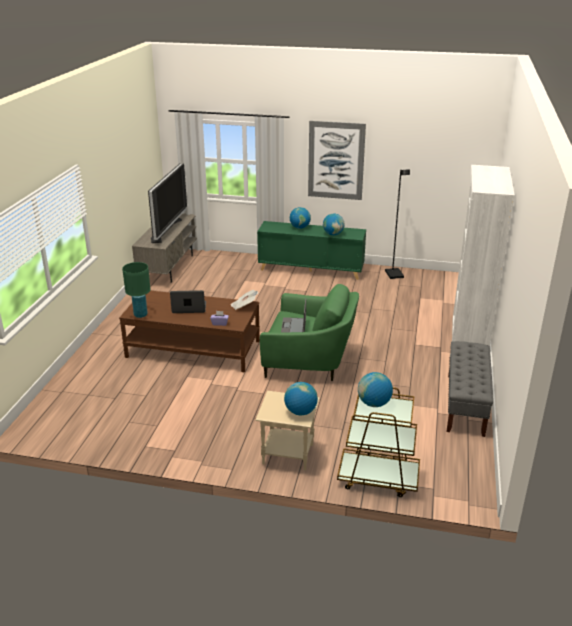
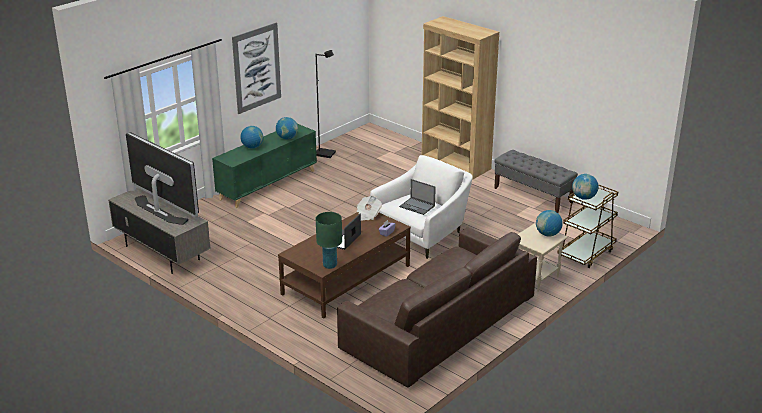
camera: 60 degrees left, 0 degrees up
green armchair [260,284,359,381] -> white armchair [370,155,473,259]
white bookcase [452,165,515,346] -> brown bookcase [422,16,499,179]
none -> brown sofa [337,228,537,388]

